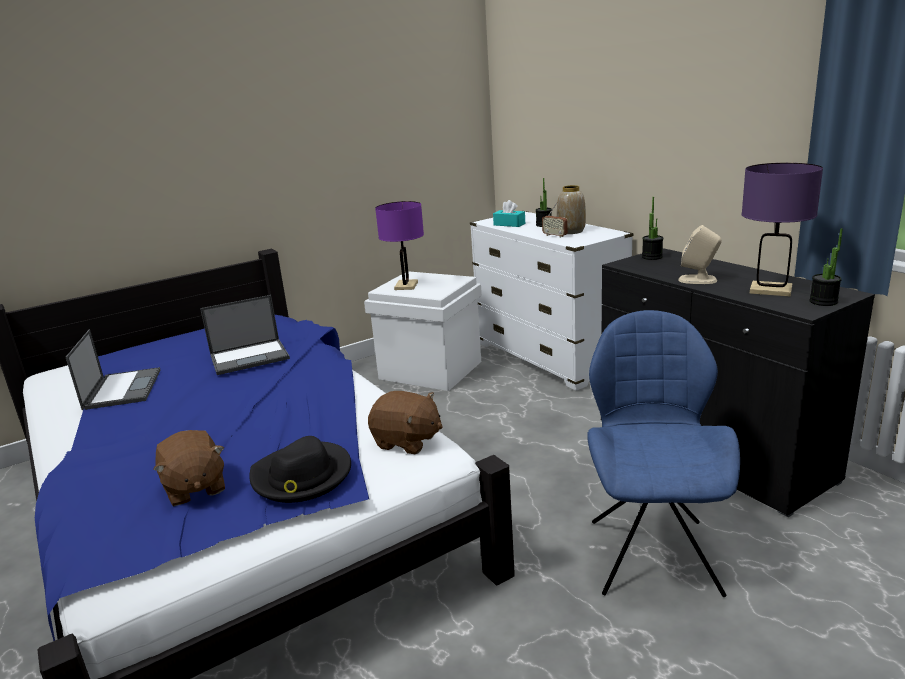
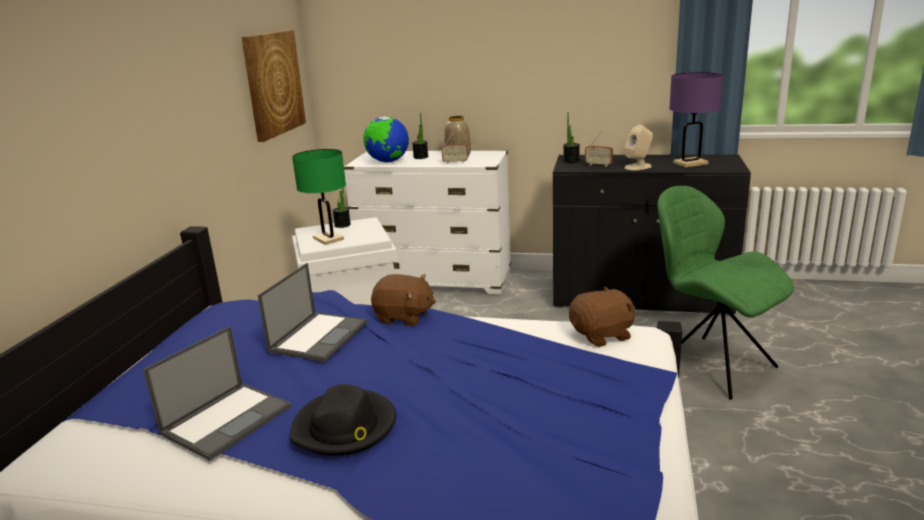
camera: 45 degrees left, 0 degrees up
laptop [66,329,161,410] -> laptop turned 90 degrees clockwise [143,326,291,461]
brown plush toy [153,430,225,506] -> brown plush toy moved to [371,274,436,326]
black hat [249,436,351,503] -> black hat moved to [290,384,396,456]
purple table lamp [375,201,424,290] -> green table lamp [292,149,346,245]
turquoise tissue box [493,200,525,227] -> globe [363,116,409,162]
blue chair [587,310,740,597] -> green chair [657,186,794,400]
potted plant [809,228,843,306] -> potted plant moved to [333,188,351,228]
none -> picture [241,30,306,142]
none -> radio [585,132,613,167]

